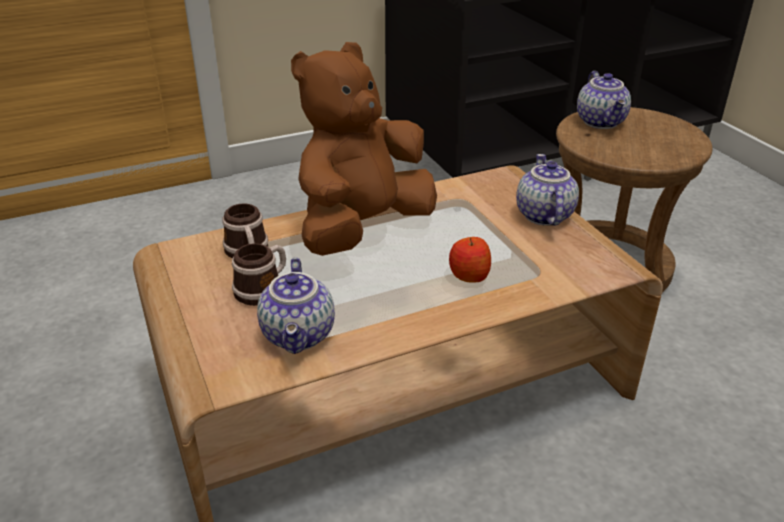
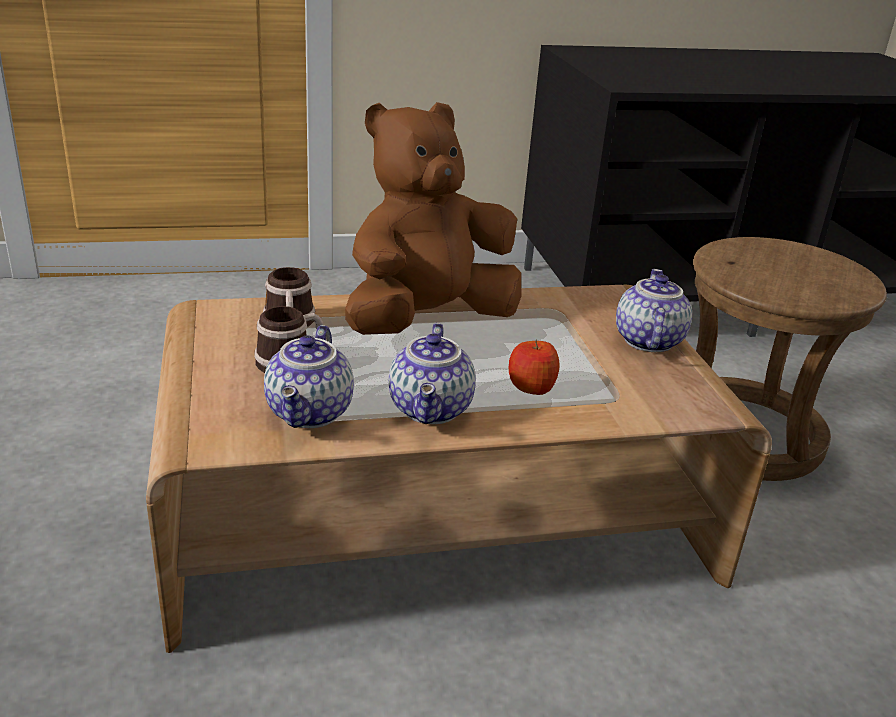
camera: 10 degrees right, 5 degrees down
teapot [577,71,631,129] -> teapot moved to [389,323,476,424]

